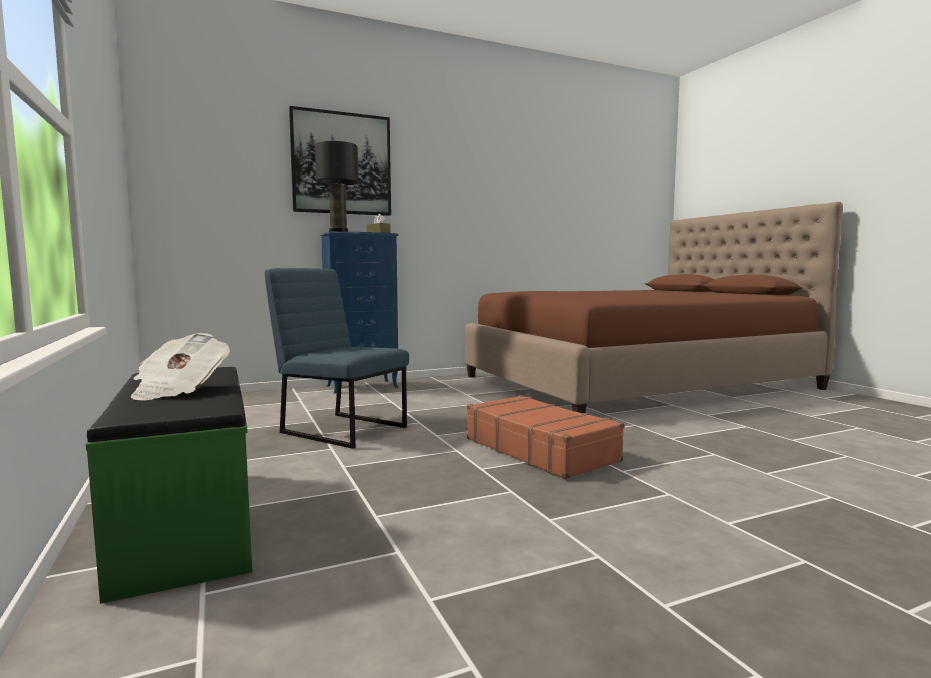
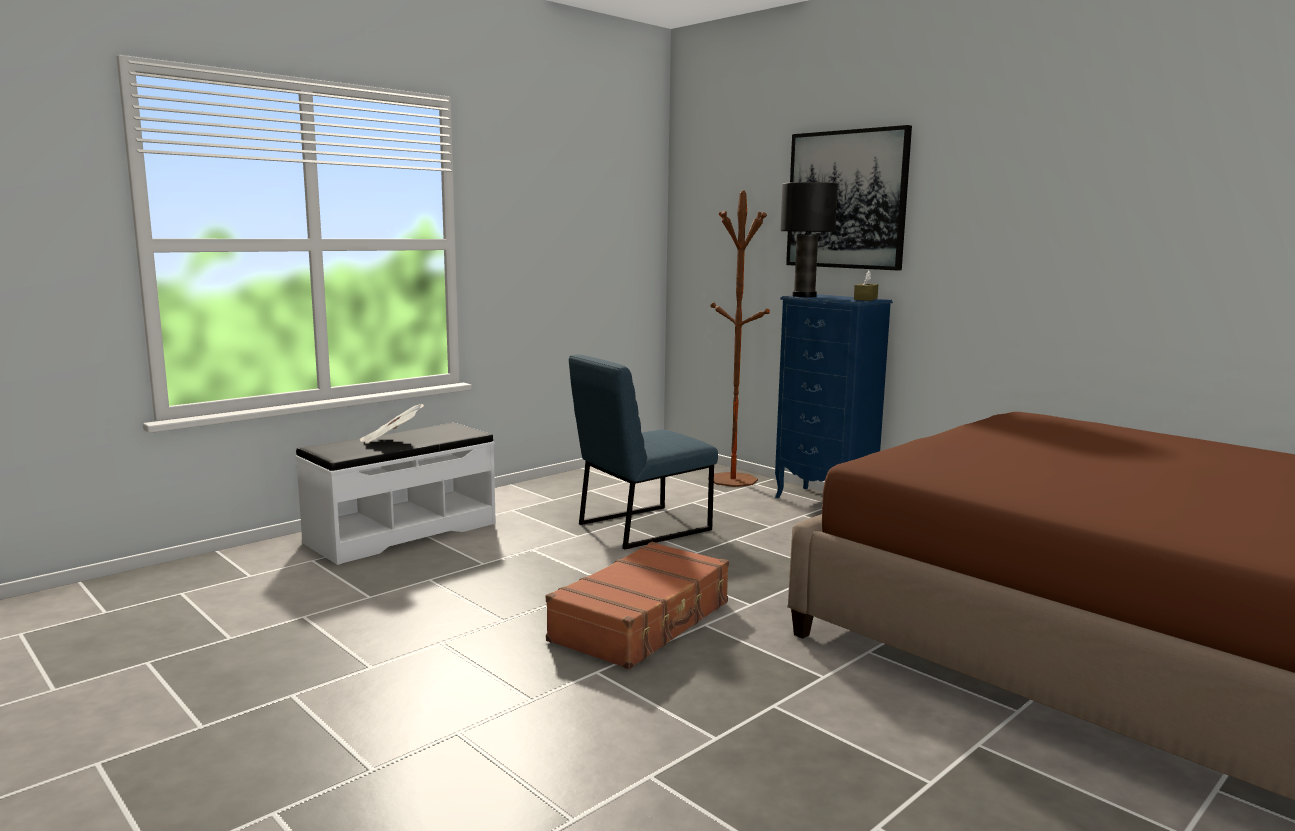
camera: 70 degrees right, 5 degrees up
green bench [86,367,252,604] -> white bench [295,423,496,565]
blue chair [265,268,409,449] -> blue chair turned 135 degrees counterclockwise [569,354,718,550]
none -> brown clothes rack [708,190,770,487]

